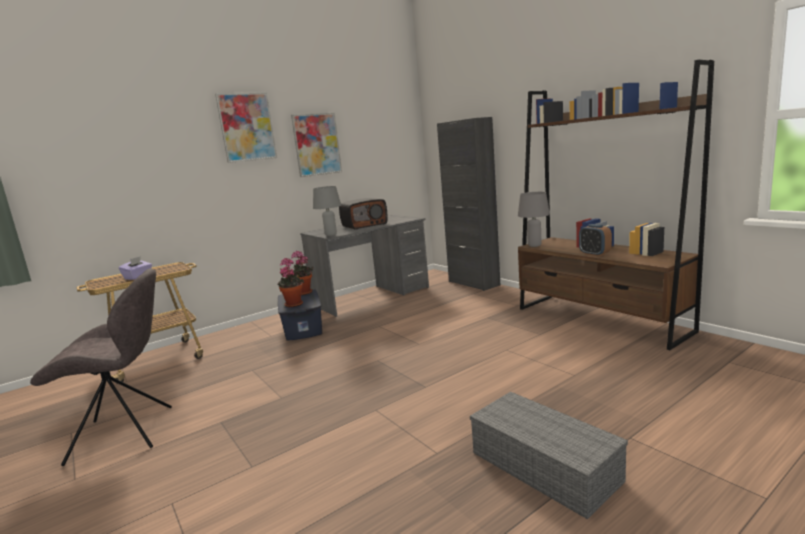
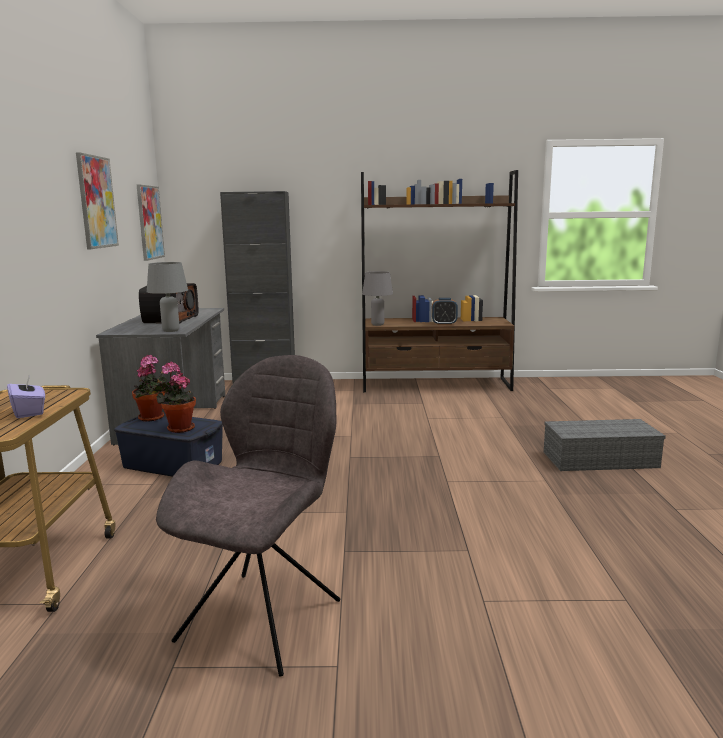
camera: 55 degrees left, 0 degrees up
picture [215,92,277,163] -> picture moved to [137,184,165,261]

